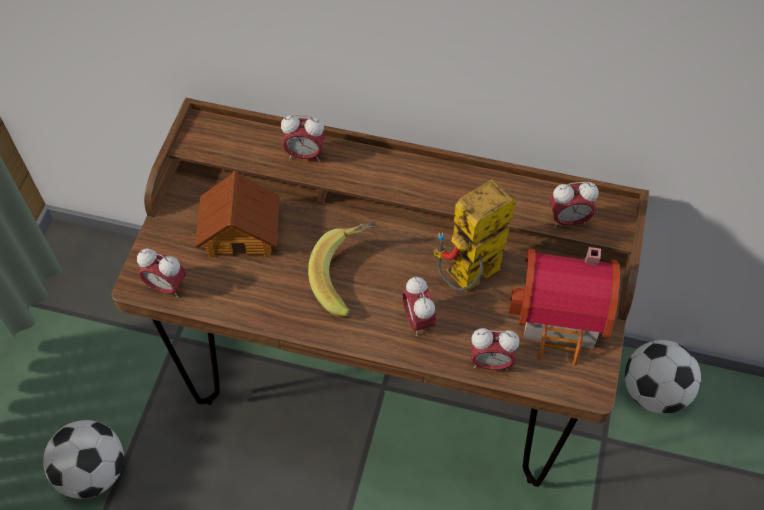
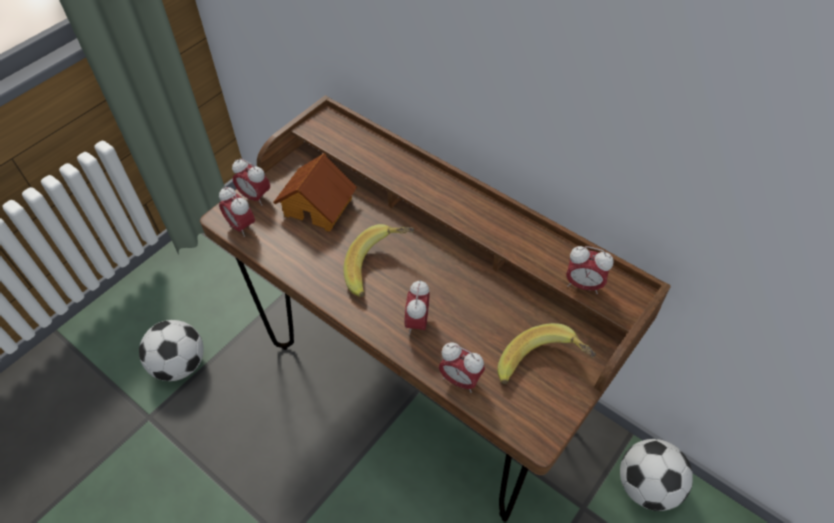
camera: 25 degrees right, 5 degrees down
alarm clock [281,114,325,162] -> alarm clock moved to [232,159,270,206]
toy robot [433,179,516,292] -> none
toy house [509,247,620,366] -> banana [497,323,596,384]

